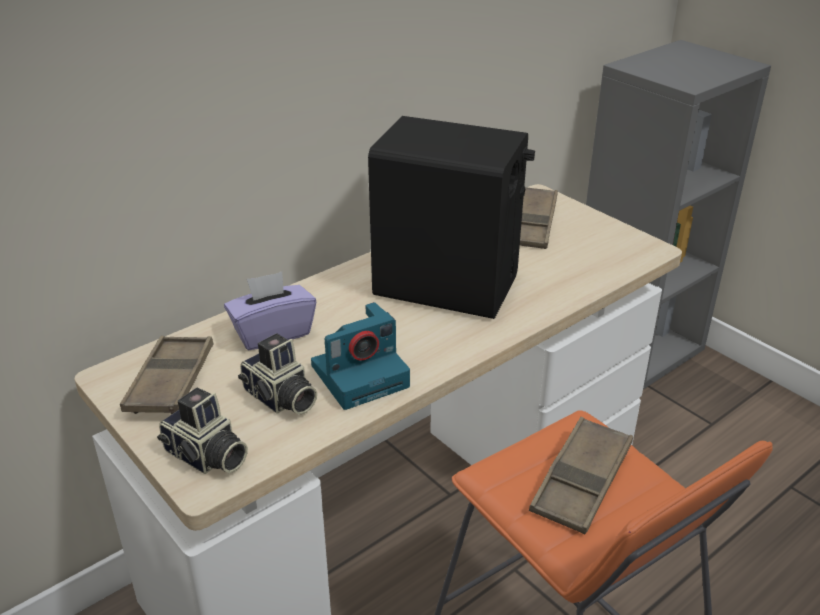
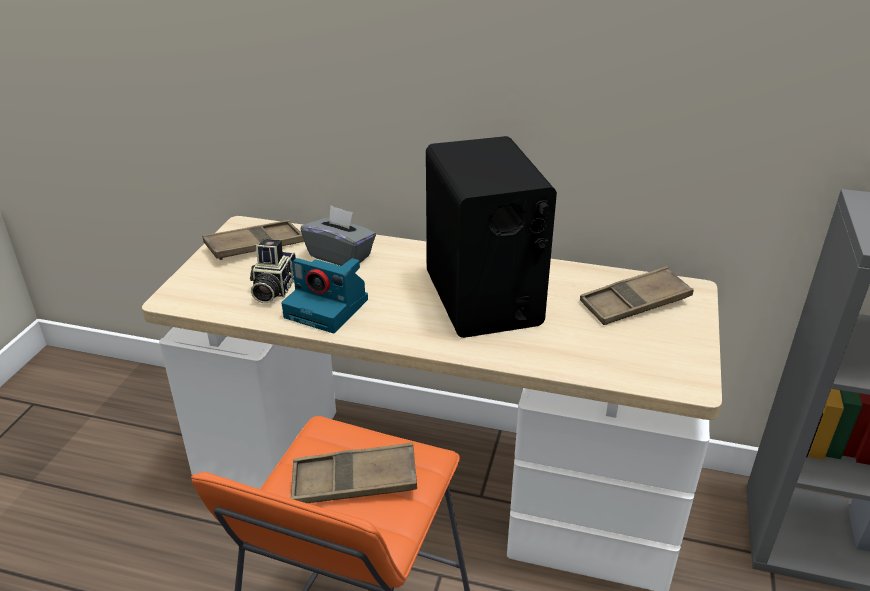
camera: 55 degrees right, 0 degrees up
camera [157,388,248,474] -> none
purple tissue box [224,272,316,350] -> grey tissue box [300,205,376,266]

